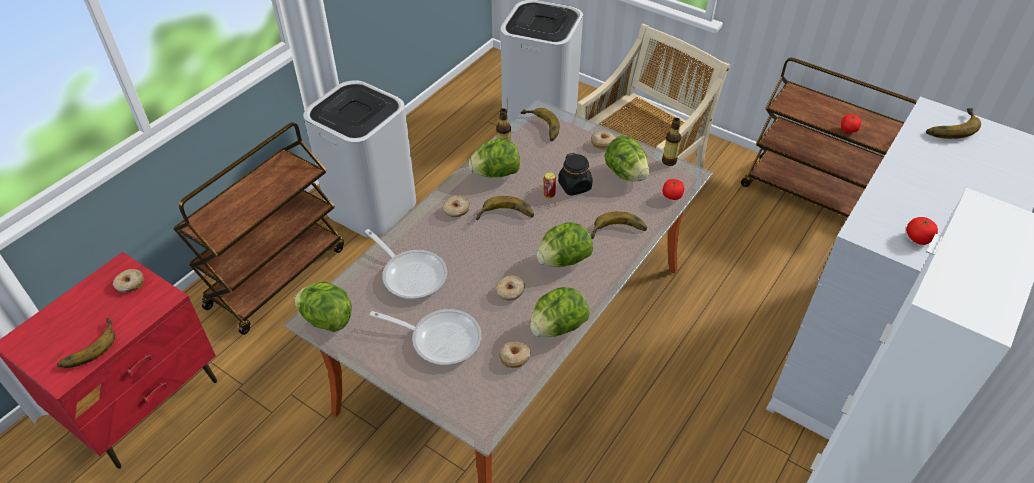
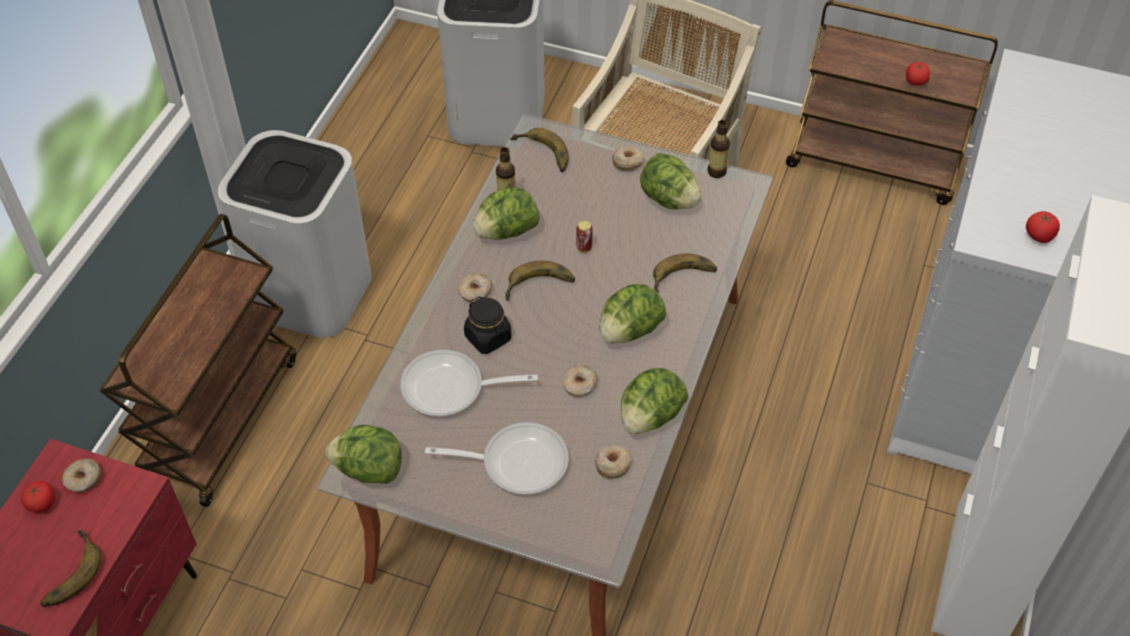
camera: 15 degrees left, 5 degrees up
frying pan [365,229,447,300] -> frying pan turned 150 degrees clockwise [400,350,538,417]
black jar [558,153,593,196] -> black jar moved to [464,296,511,354]
tomato [663,179,684,200] -> tomato moved to [21,481,55,512]
banana [926,108,981,139] -> none

